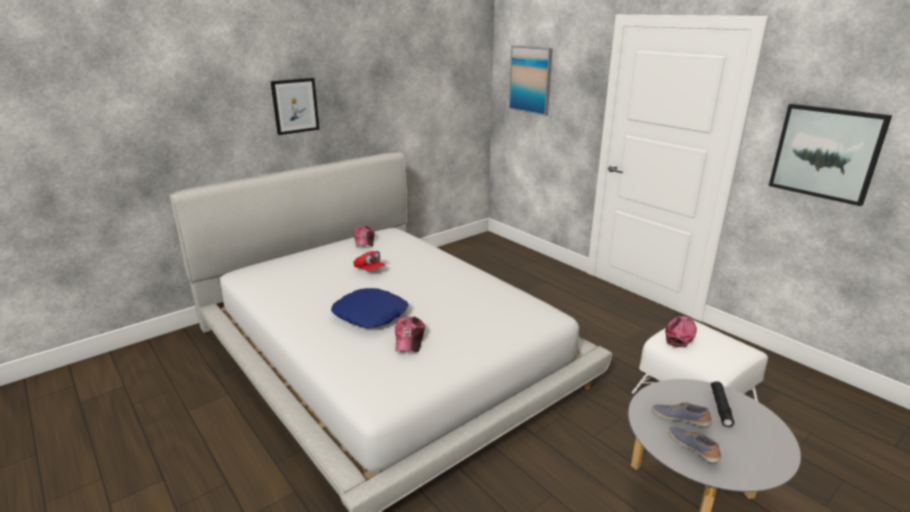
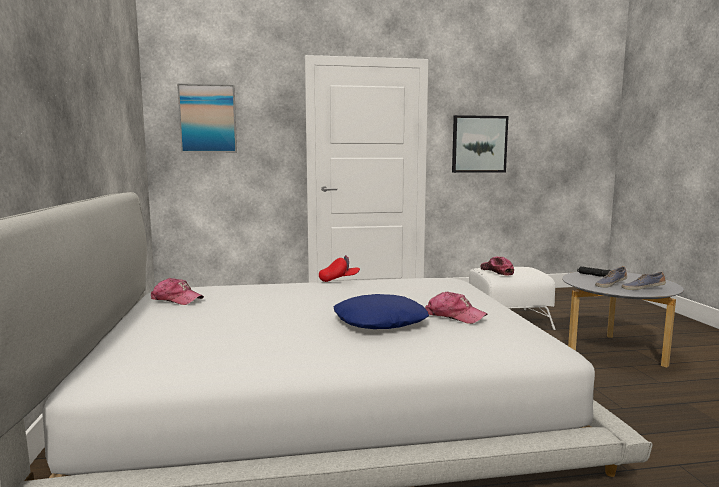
camera: 60 degrees left, 15 degrees down
picture [270,78,320,135] -> none
red cap [354,251,385,271] -> red cap moved to [319,255,360,282]

